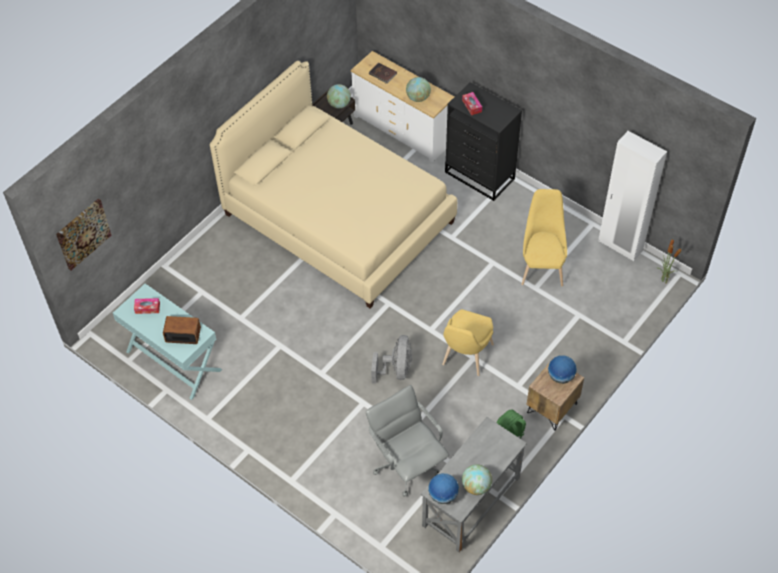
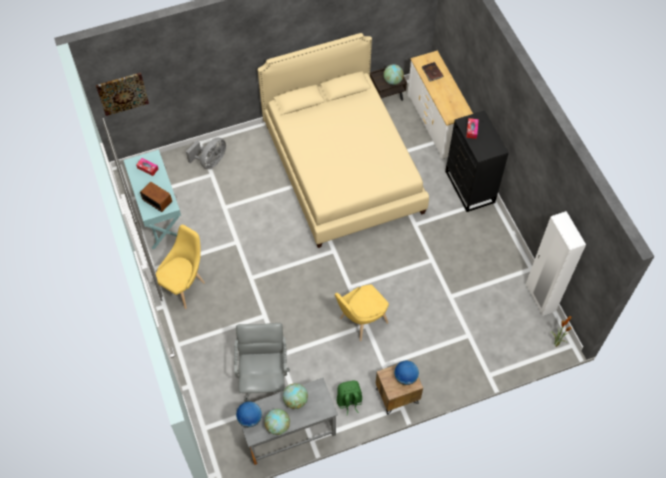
camera: 30 degrees right, 5 degrees up
grey fan [371,335,412,384] -> grey fan moved to [186,138,226,169]
globe [406,77,431,102] -> globe moved to [283,383,308,409]
yellow chair [521,189,567,286] -> yellow chair moved to [156,225,205,309]

